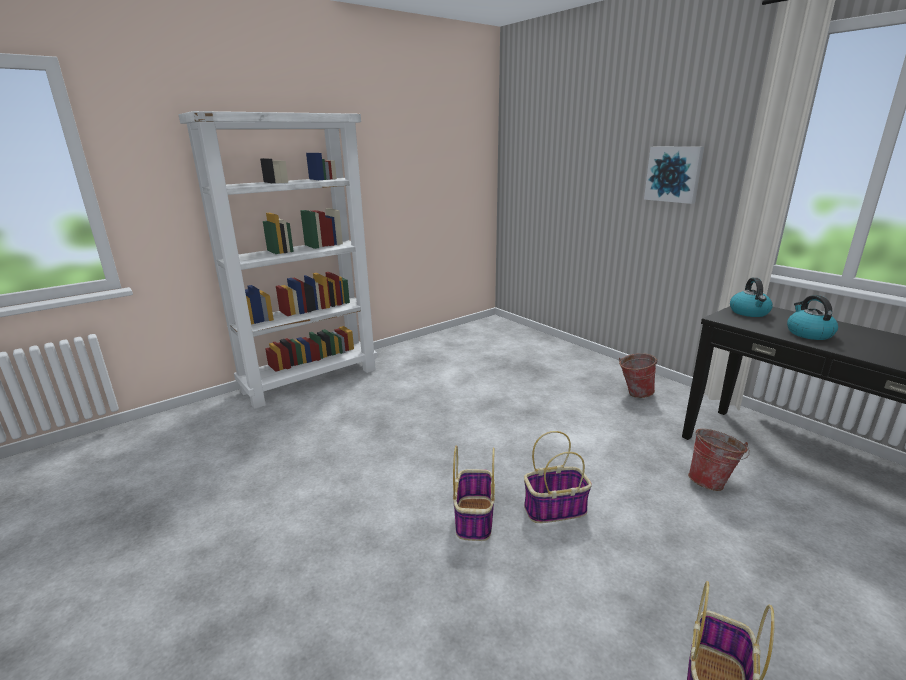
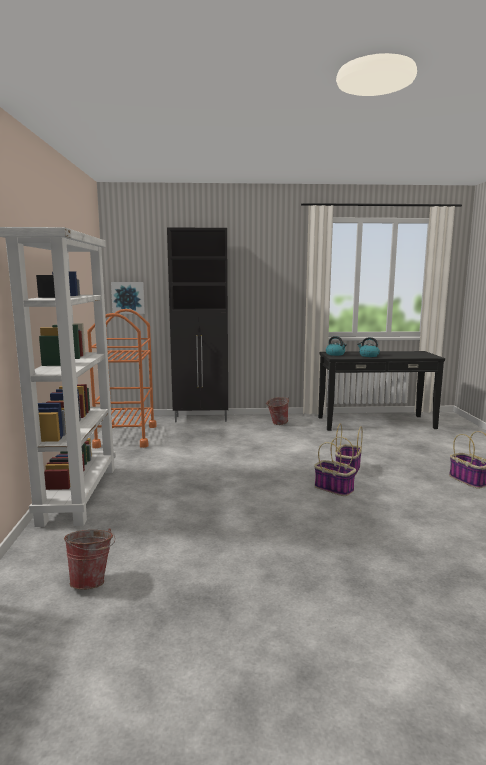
camera: 55 degrees left, 10 degrees down
picture [644,147,704,204] -> picture moved to [111,282,145,314]
bucket [688,429,750,491] -> bucket moved to [64,528,115,590]
none -> orange cart [87,309,157,448]
none -> black cabinet [167,227,228,423]

